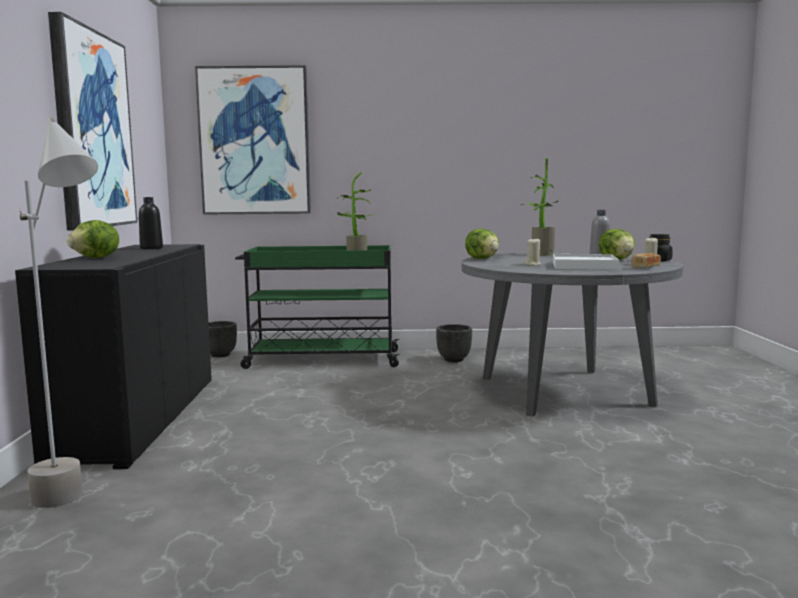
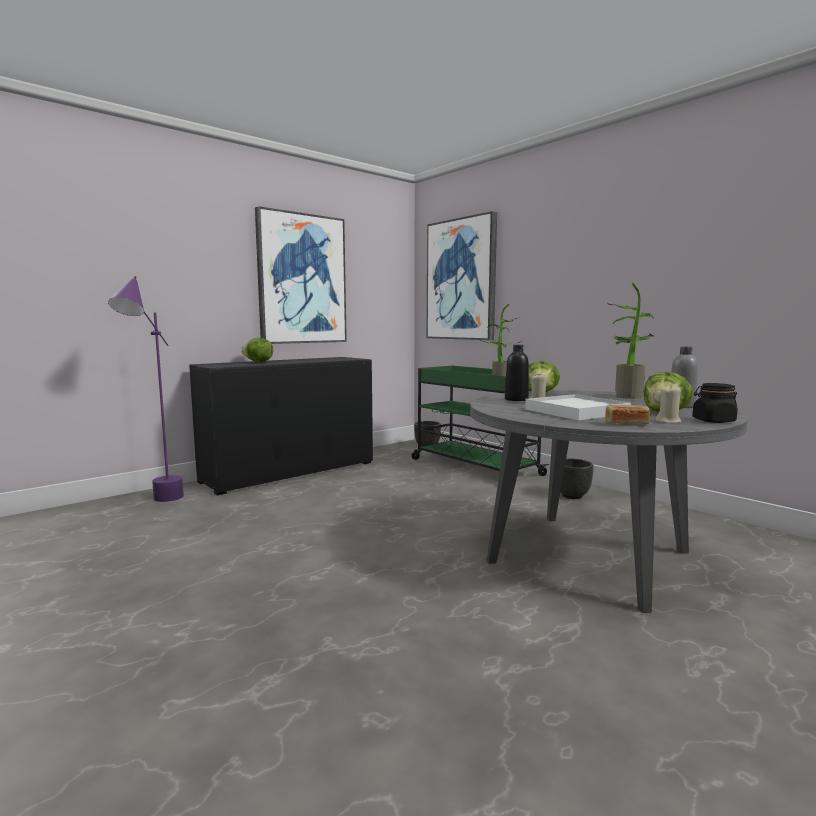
camera: 50 degrees right, 0 degrees up
grey floor lamp [18,118,98,508] -> purple floor lamp [108,276,184,502]
black bottle [139,197,163,249] -> black bottle moved to [505,345,529,401]

